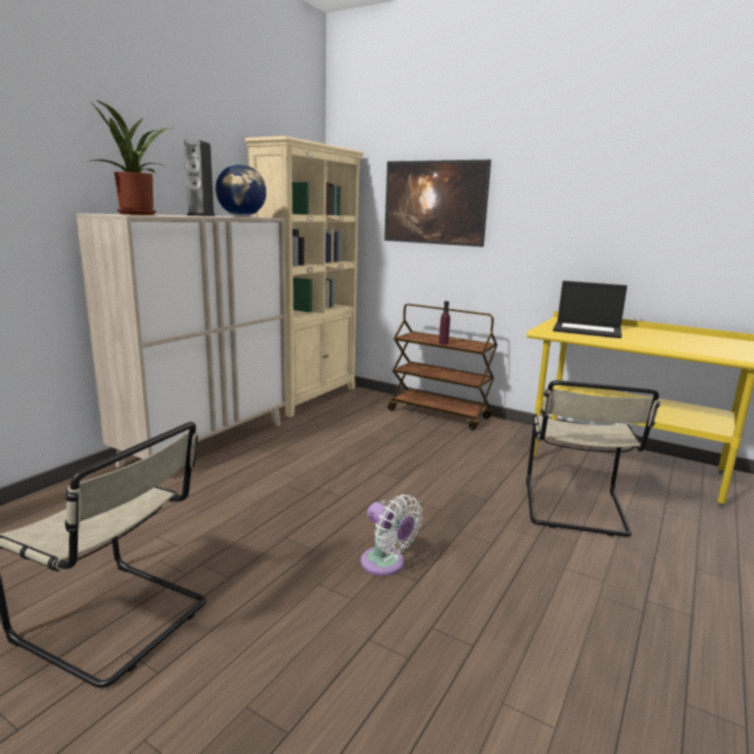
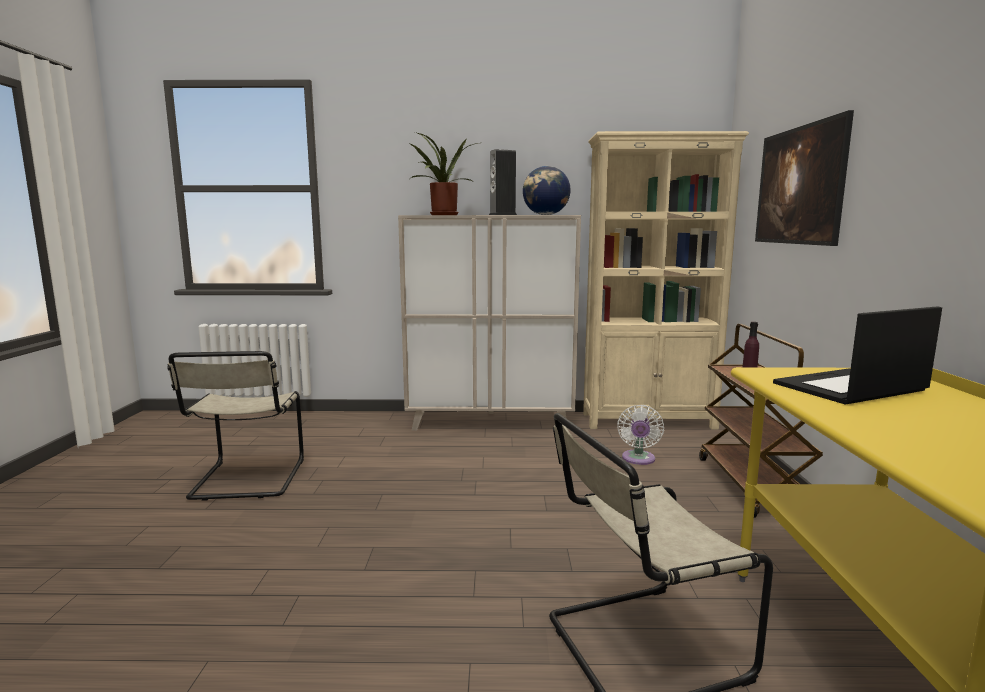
camera: 60 degrees right, 5 degrees down
white fan [361,494,422,576] -> white fan moved to [617,405,664,465]
laptop [553,281,627,338] -> laptop turned 75 degrees clockwise [773,307,942,405]

